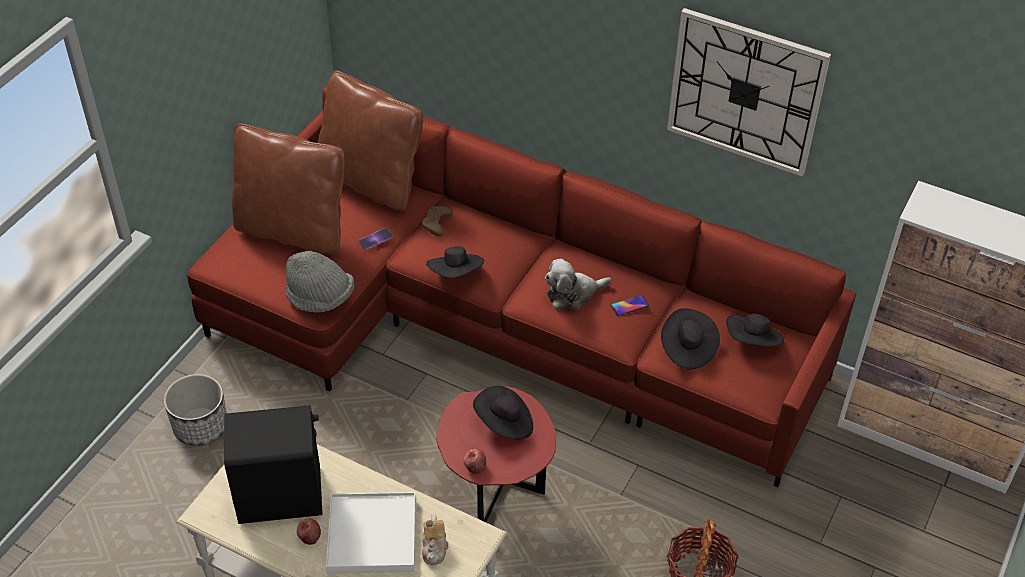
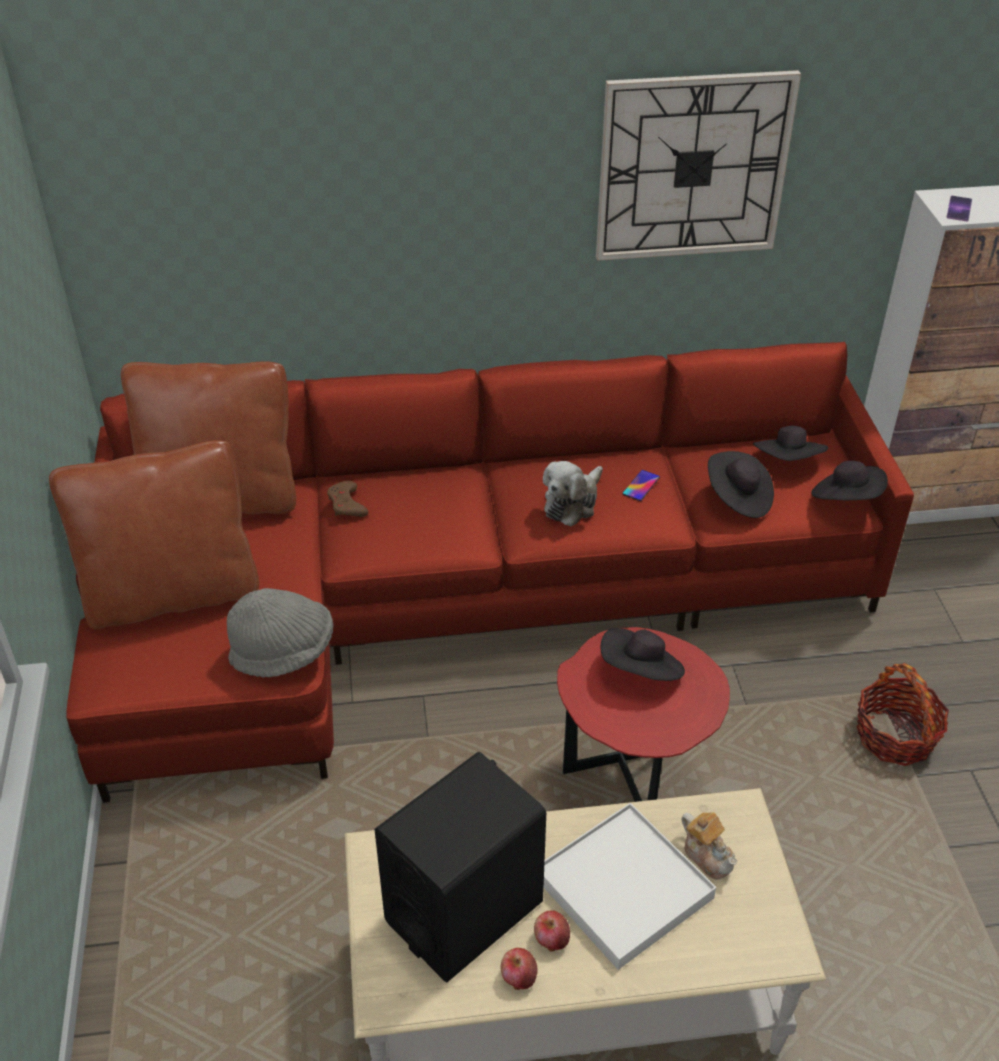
camera: 35 degrees left, 5 degrees down
planter [164,374,227,446] -> none
phone [358,228,393,250] -> phone moved to [946,196,972,222]
black hat [426,246,484,278] -> black hat moved to [811,461,888,500]
apple [463,449,486,474] -> apple moved to [500,948,538,990]

